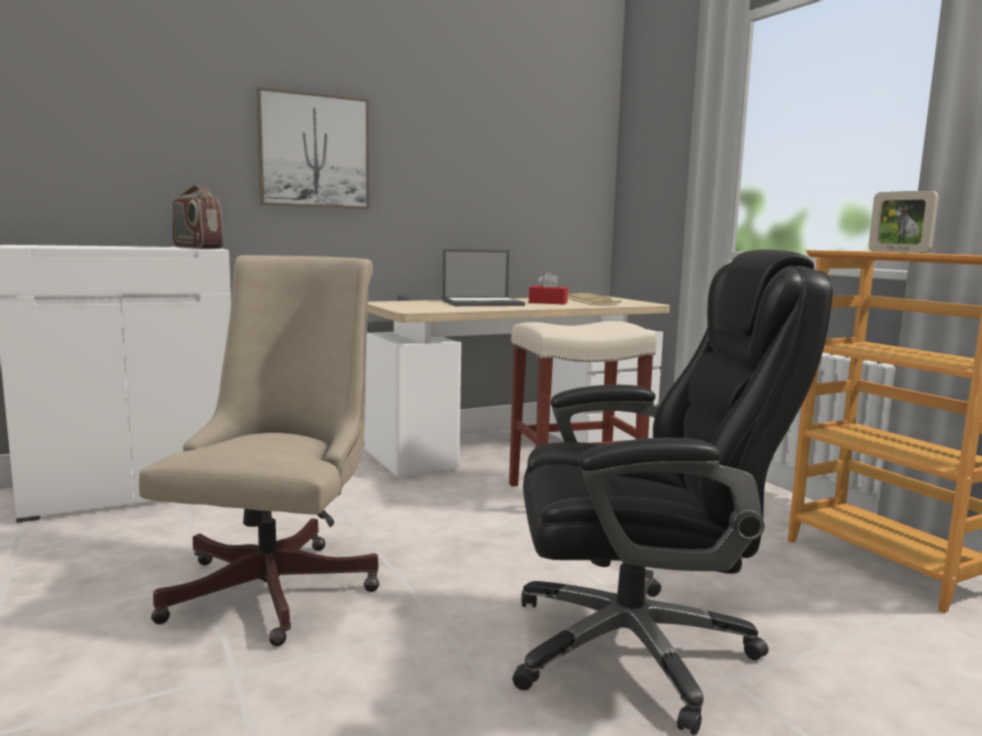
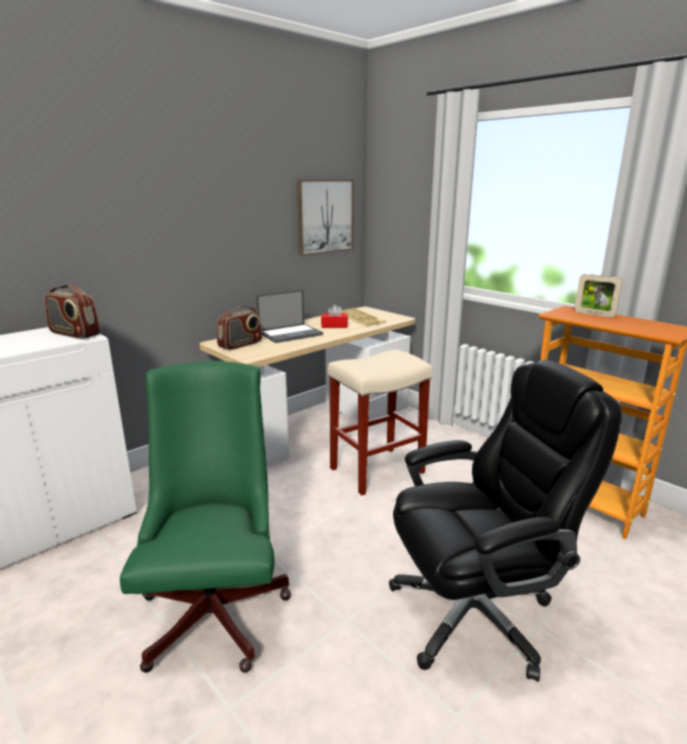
camera: 15 degrees left, 10 degrees up
beige office chair [139,255,380,646] -> green office chair [120,361,291,673]
picture [256,87,370,209] -> picture moved to [297,180,354,256]
none -> radio [217,305,262,350]

